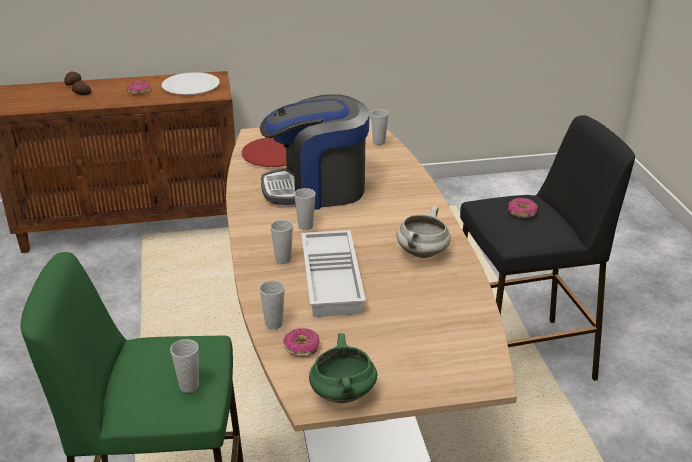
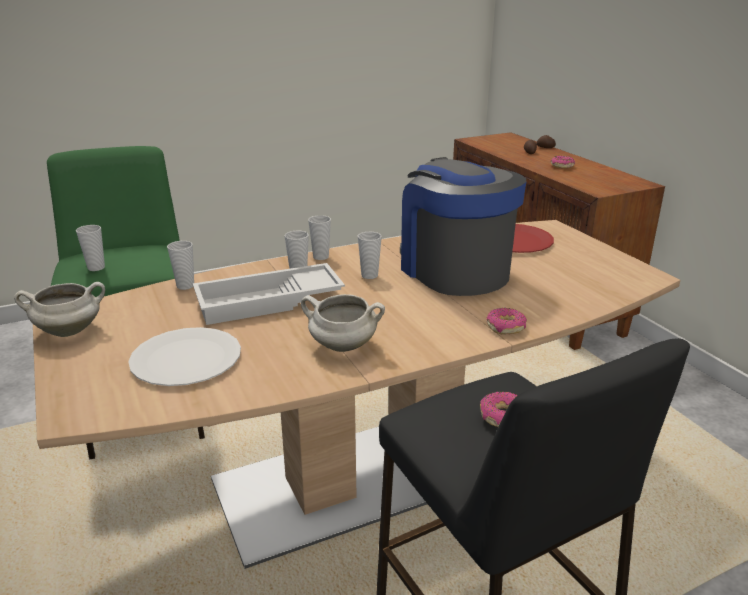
camera: 75 degrees right, 5 degrees down
white plate [162,72,220,95] -> white plate moved to [128,327,241,386]
donut [283,328,320,357] -> donut moved to [486,308,527,334]
green cooking pot [309,333,377,403] -> white cooking pot [14,282,105,337]
cup [371,109,389,145] -> cup moved to [308,215,331,260]

